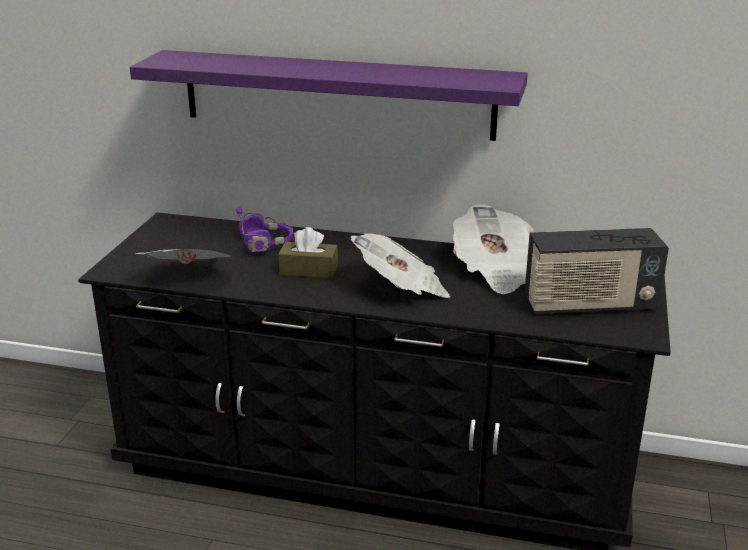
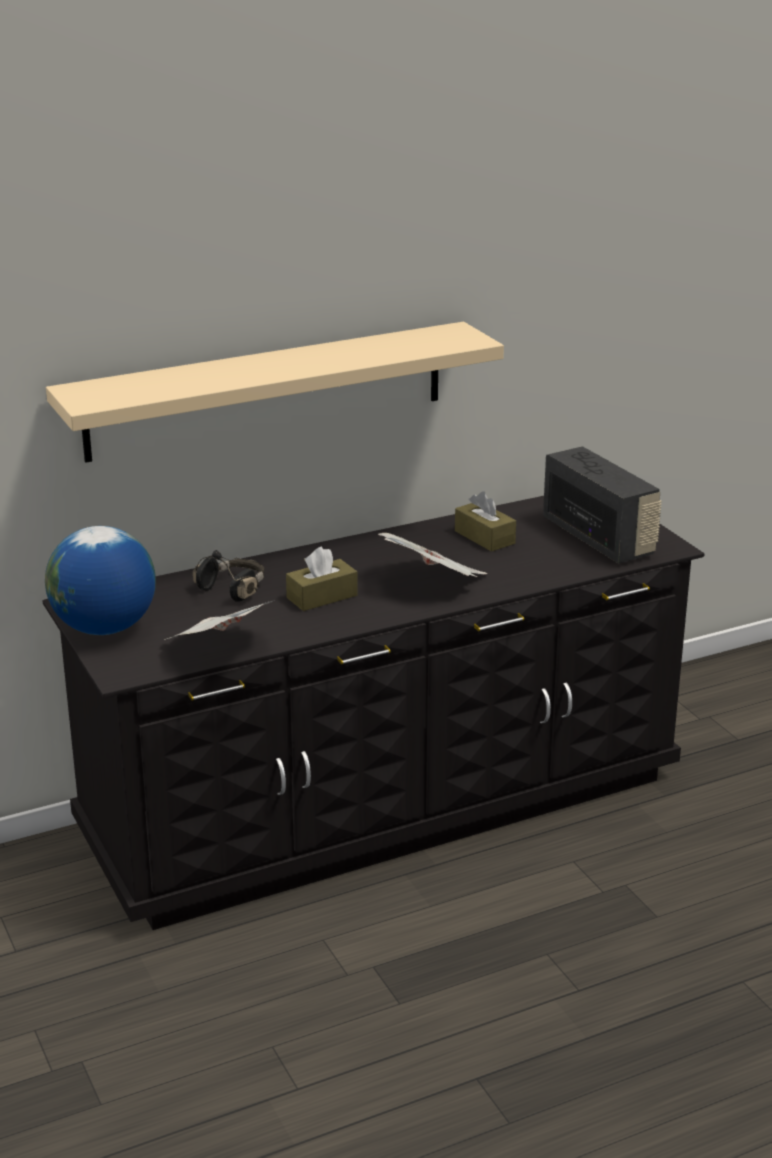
camera: 40 degrees left, 0 degrees up
purple shelf [130,50,528,141] -> beige shelf [46,322,504,463]
purple headphones [236,207,293,254] -> black headphones [193,550,264,602]
newspaper [453,204,534,294] -> brown tissue box [455,491,516,552]
radio [525,228,669,315] -> radio turned 75 degrees counterclockwise [543,446,662,564]
none -> globe [45,526,156,635]

